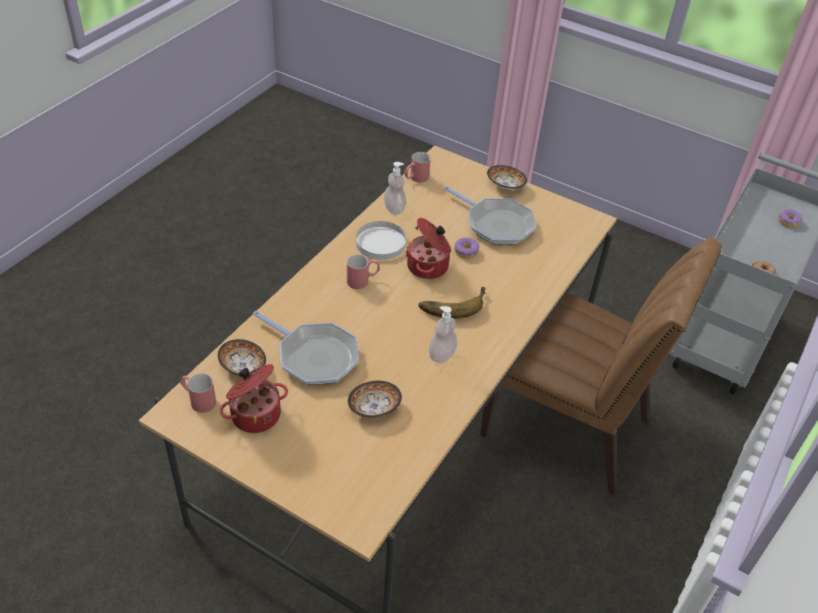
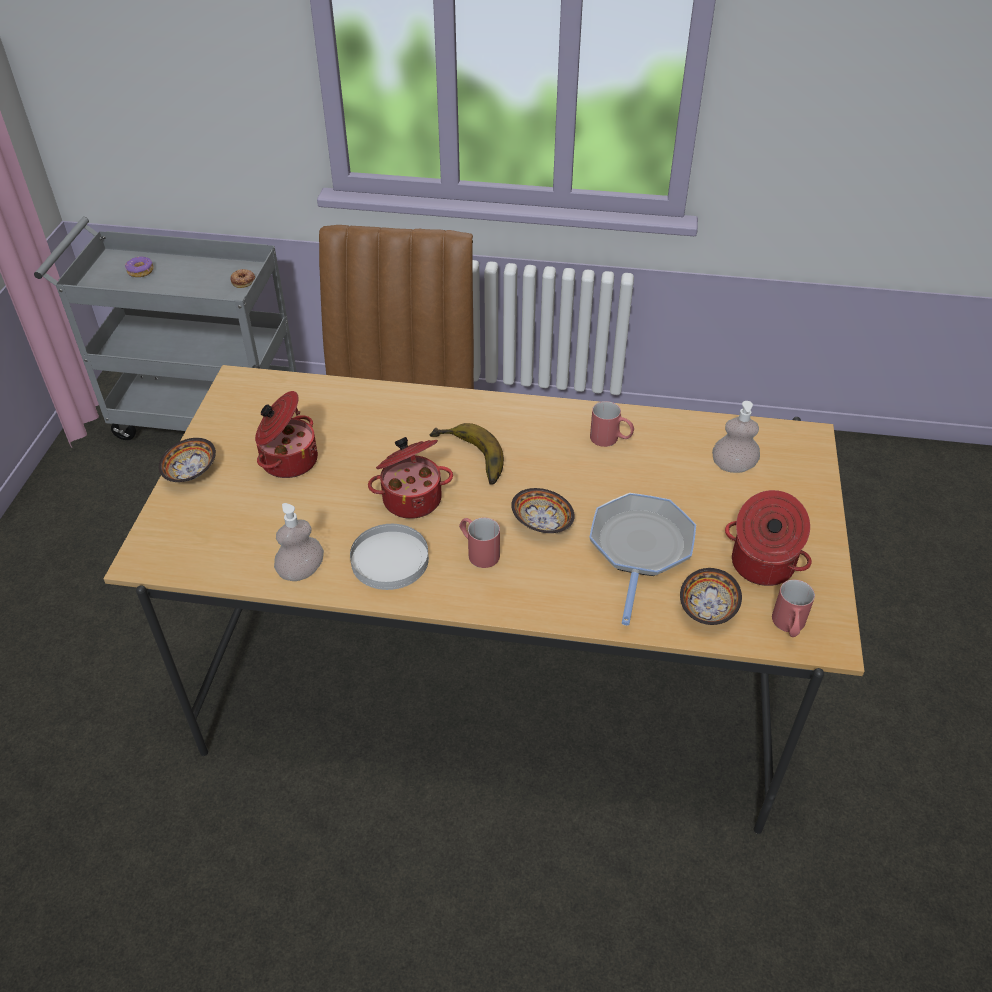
camera: 110 degrees left, 0 degrees up
bowl [348,381,402,418] -> bowl moved to [511,488,575,533]
red mug [404,152,431,183] -> red mug moved to [590,401,634,447]
soap dispenser [429,306,457,363] -> soap dispenser moved to [712,401,760,473]
frying pan [443,186,536,245] -> cooking pot [255,391,318,478]
donut [454,238,480,259] -> none

